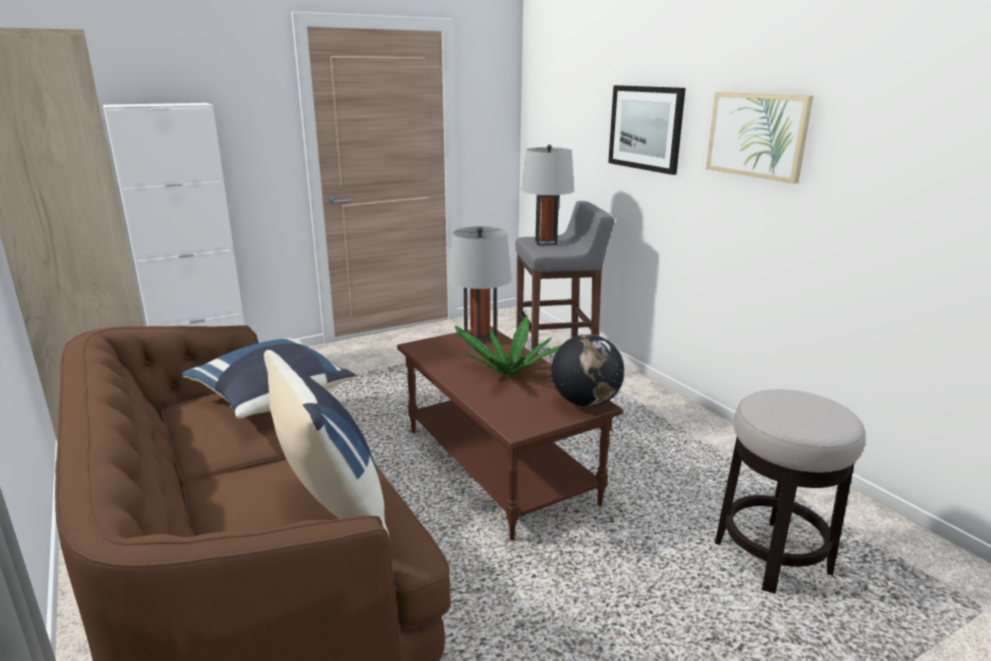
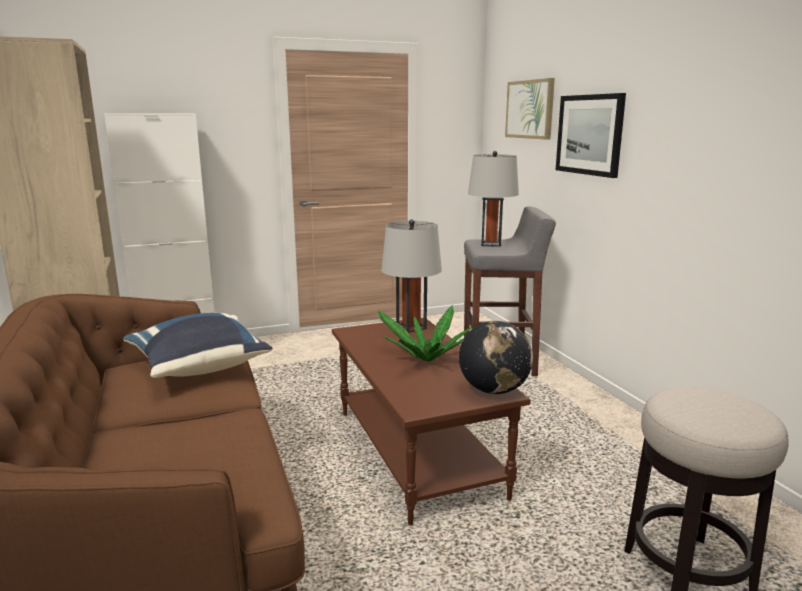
camera: 10 degrees right, 5 degrees down
blue pillow [264,350,389,537] -> none
picture [706,92,813,184] -> picture moved to [505,78,555,140]

